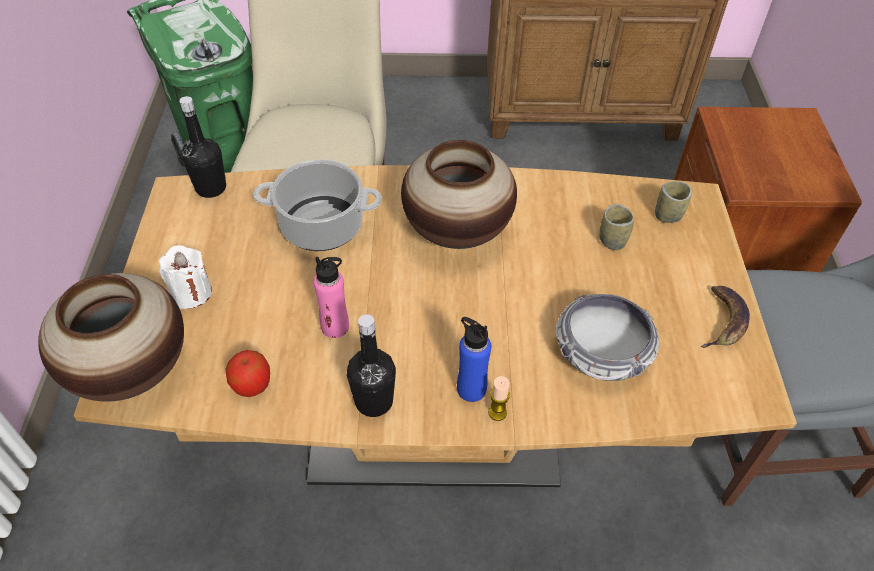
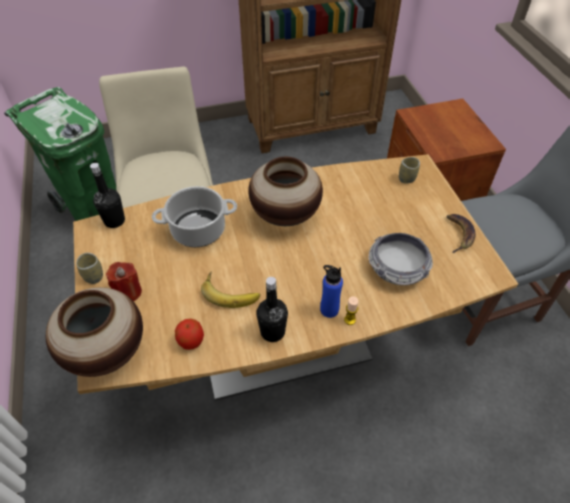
camera: 15 degrees left, 0 degrees up
white candle [159,245,212,309] -> red candle [106,262,142,301]
pink bottle [313,257,349,338] -> banana [201,271,260,308]
cup [599,204,634,250] -> cup moved to [76,253,103,284]

